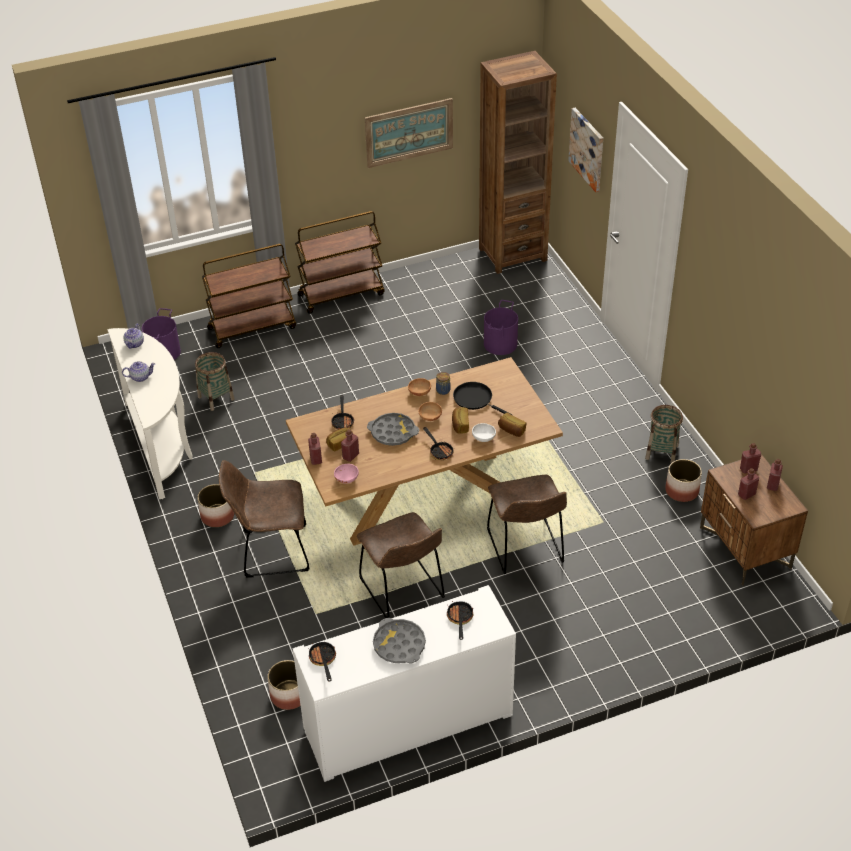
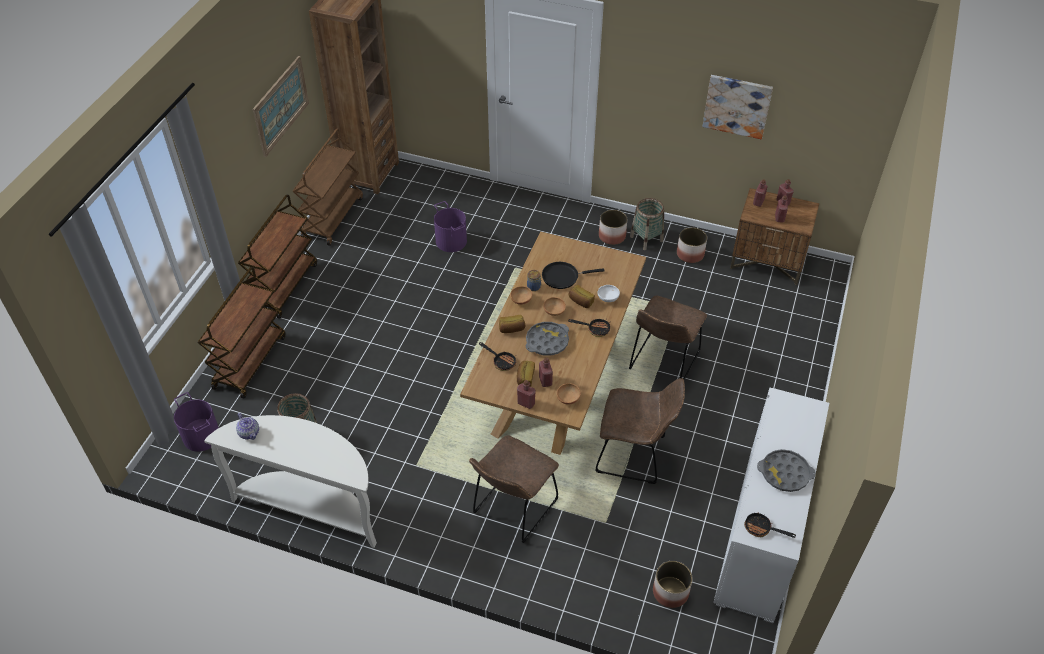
camera: 50 degrees left, 5 degrees up
teapot [122,361,155,382] -> none
planter [197,484,234,527] -> planter moved to [599,210,627,245]
pink bowl [334,464,359,483] -> brown bowl [557,383,581,405]
frying pan [447,601,474,640] -> none
brown chair [487,475,567,574] -> brown chair turned 90 degrees clockwise [629,295,707,380]
bread [498,413,526,437] -> bread moved to [499,315,525,333]
picture [568,108,603,192] -> picture moved to [702,75,773,139]
none -> brown cart [293,129,363,246]

